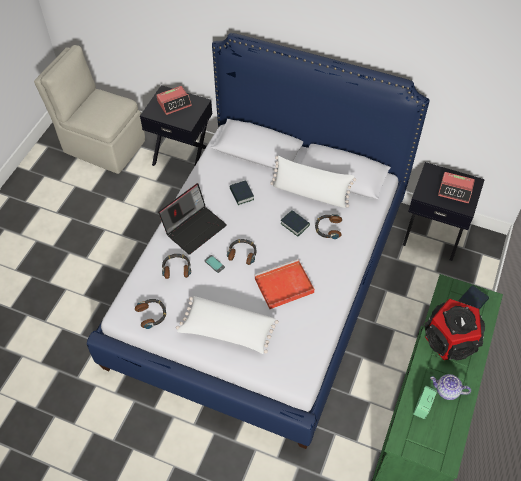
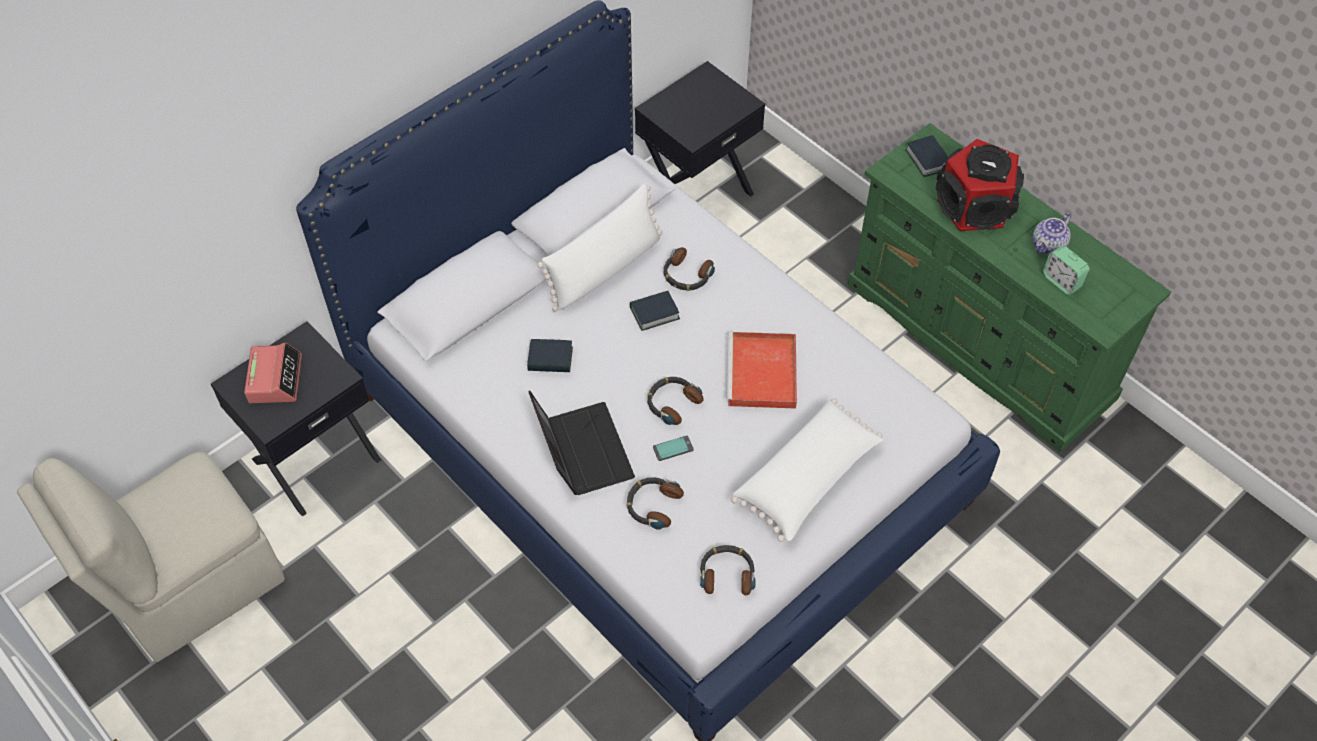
camera: 65 degrees left, 0 degrees up
alarm clock [438,172,475,203] -> none

